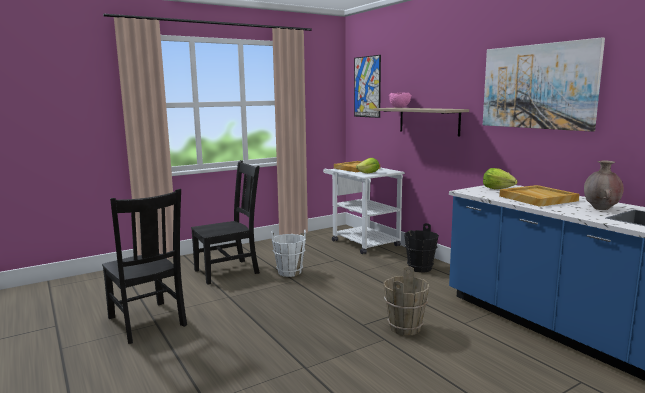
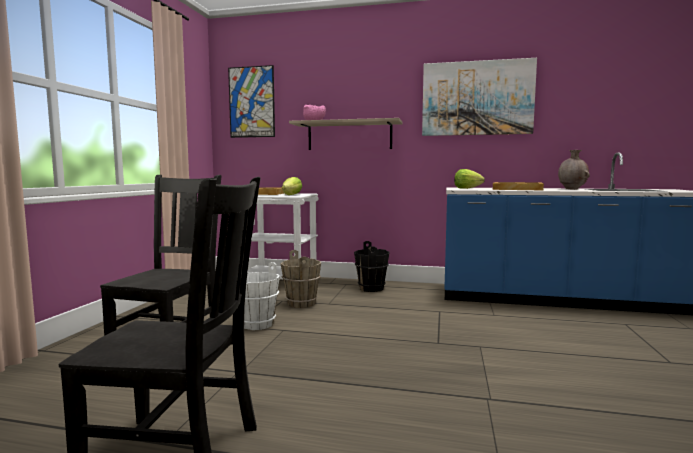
camera: 45 degrees left, 5 degrees down
brown bucket [383,266,429,335] -> brown bucket moved to [281,250,321,308]

